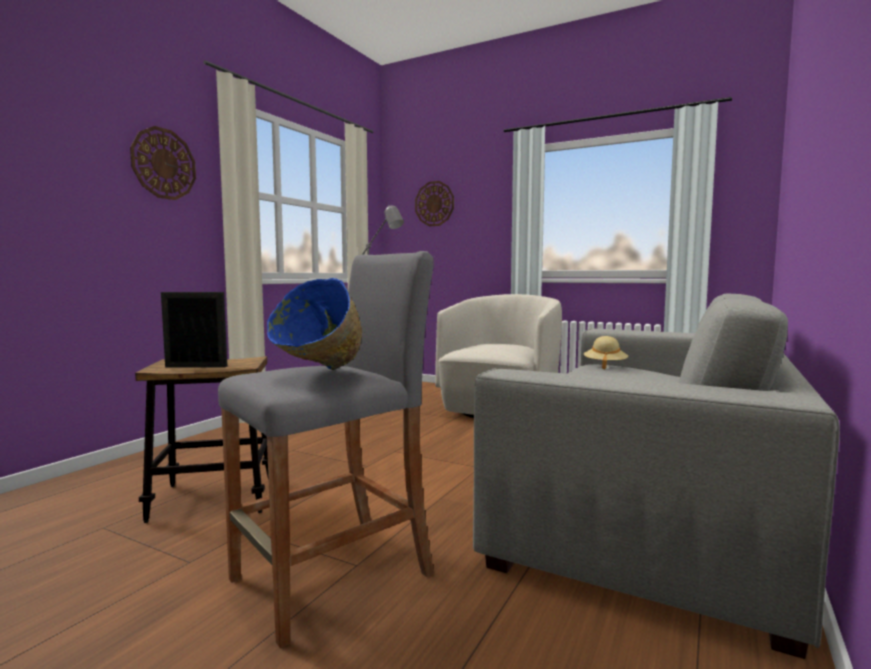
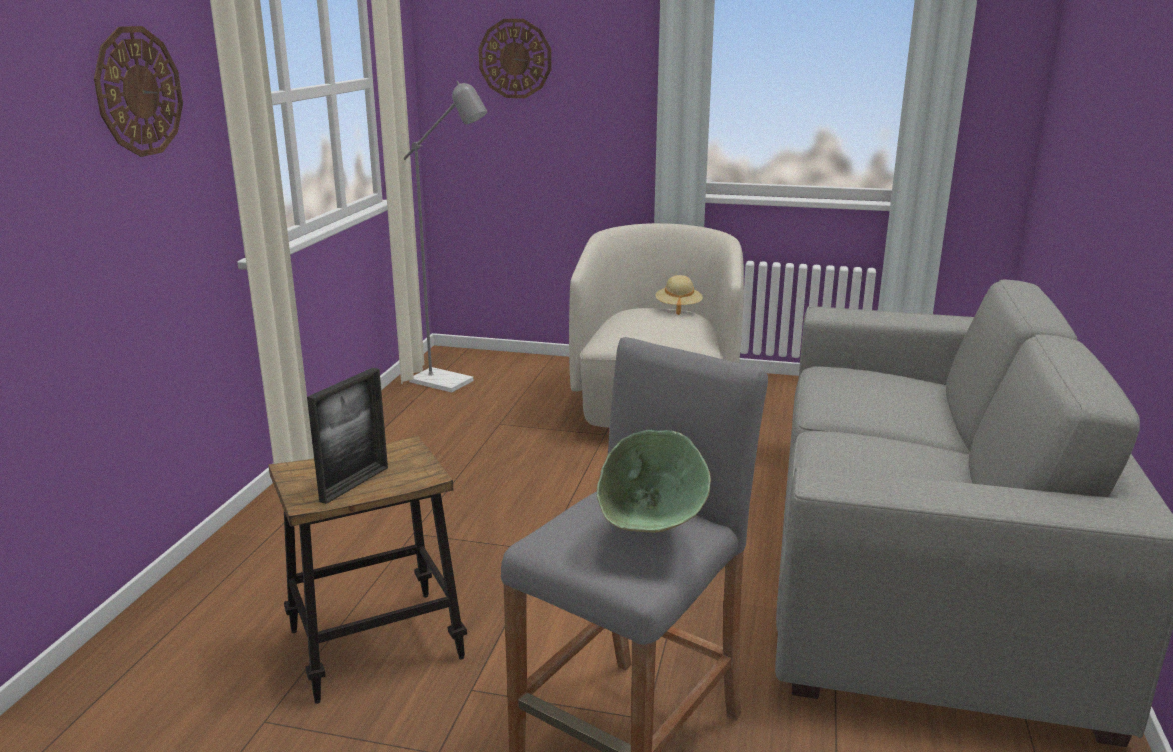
camera: 15 degrees left, 15 degrees up
picture frame [161,292,227,368] -> picture frame turned 135 degrees clockwise [307,368,388,504]
blue bowl [267,278,362,370] -> green bowl [596,430,711,533]
beige hat [584,336,628,370] -> beige hat moved to [655,275,703,315]

